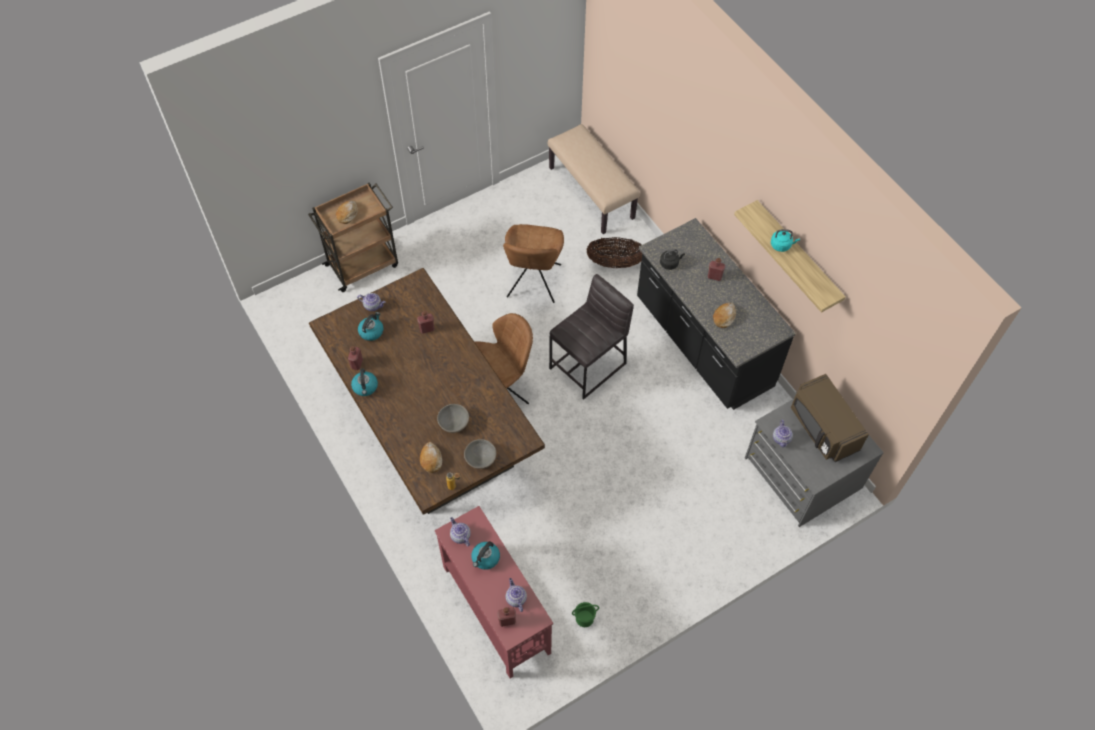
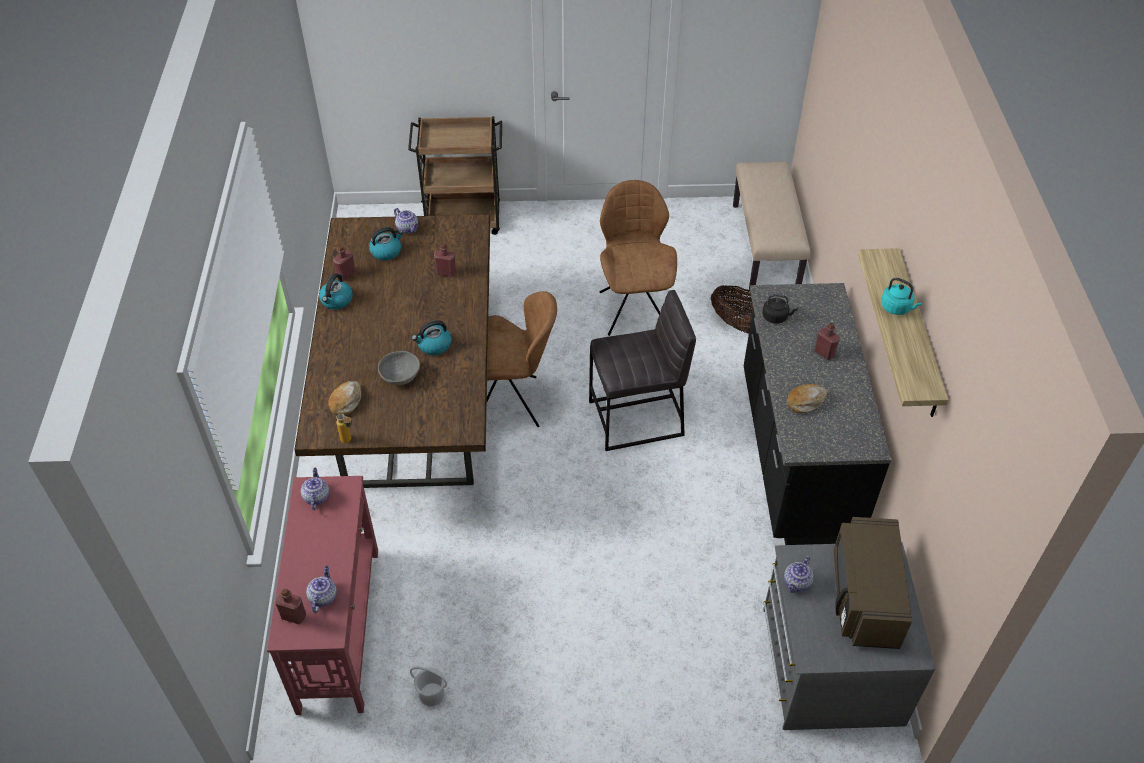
camera: 30 degrees right, 10 degrees down
bread [336,200,358,224] -> none
grey bowl [464,439,496,469] -> none
kettle [472,541,500,570] -> kettle moved to [412,320,451,355]
brown chair [503,224,564,303] -> brown chair turned 135 degrees clockwise [600,180,677,336]
green bucket [572,602,599,627] -> white bucket [410,667,447,706]

